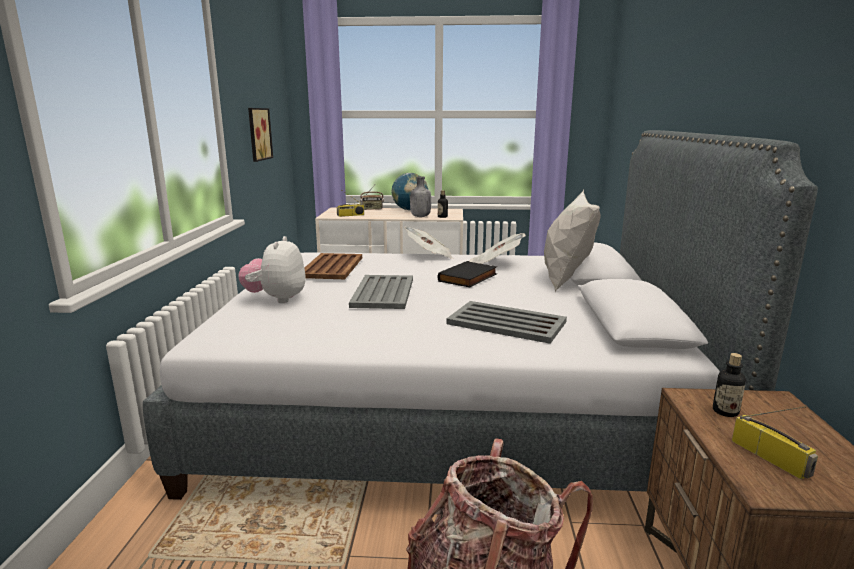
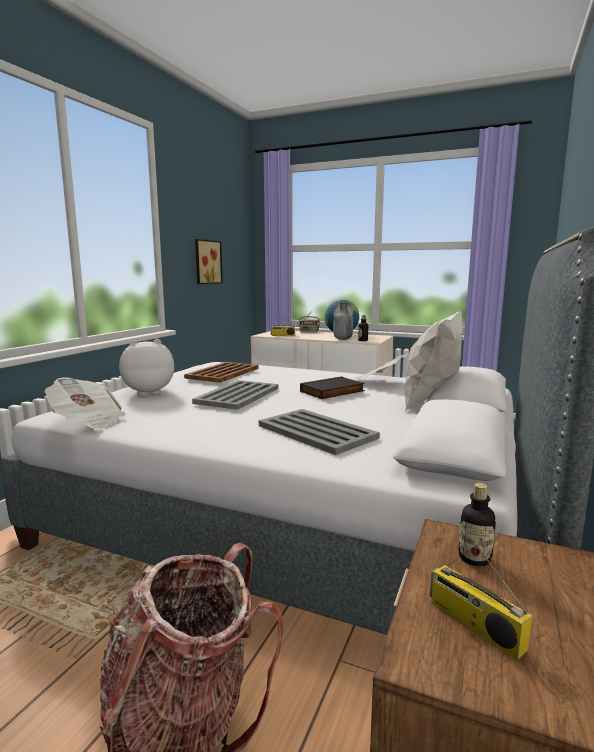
camera: 20 degrees right, 5 degrees down
plush toy [238,236,306,303] -> plush toy turned 45 degrees clockwise [119,339,174,396]
newspaper [404,227,453,259] -> newspaper moved to [44,377,125,430]
radio [732,406,818,479] -> radio turned 150 degrees clockwise [430,522,532,660]

